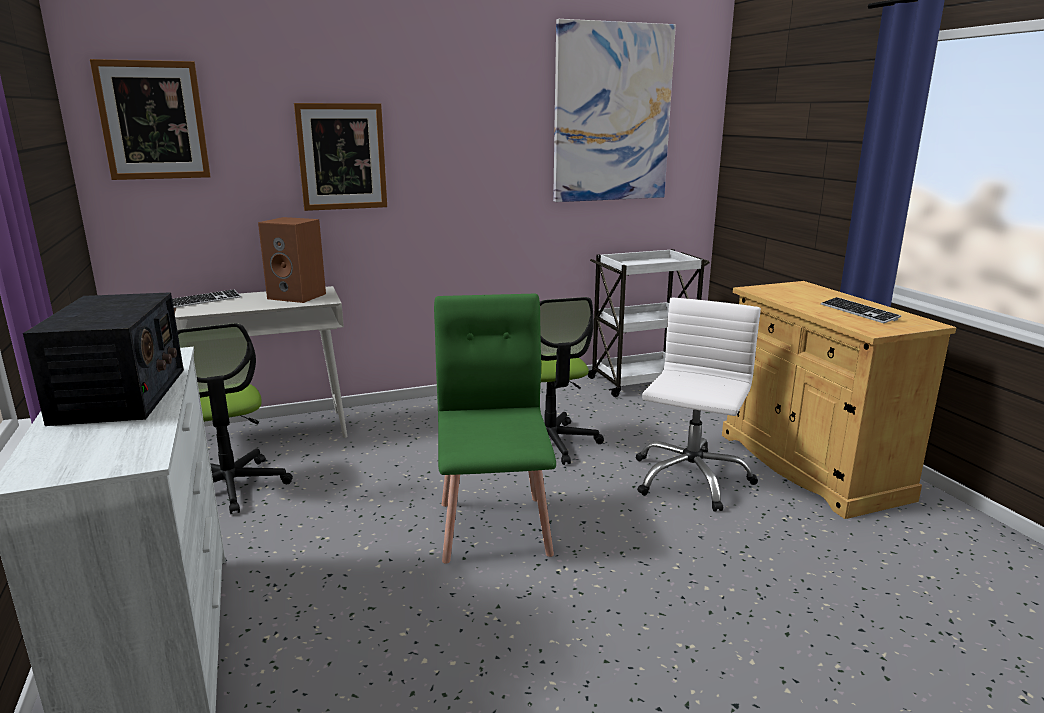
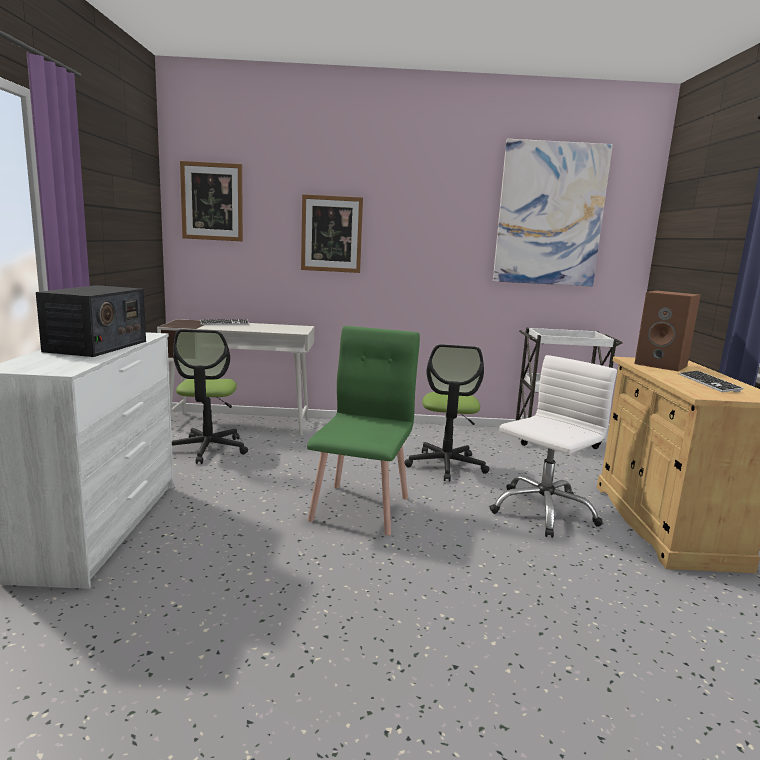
camera: 20 degrees right, 5 degrees down
brown speaker [258,217,326,303] -> brown speaker moved to [635,291,700,371]

